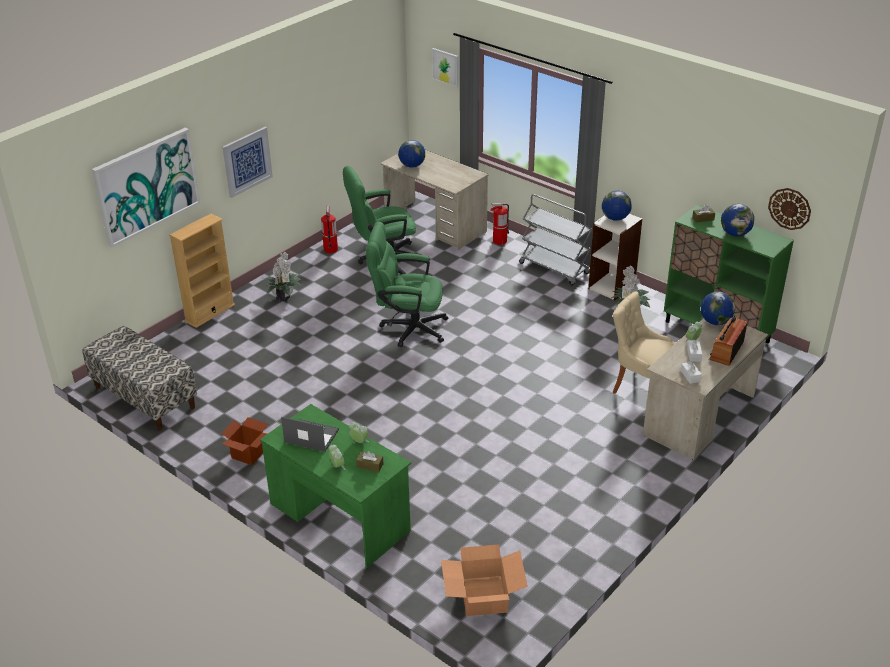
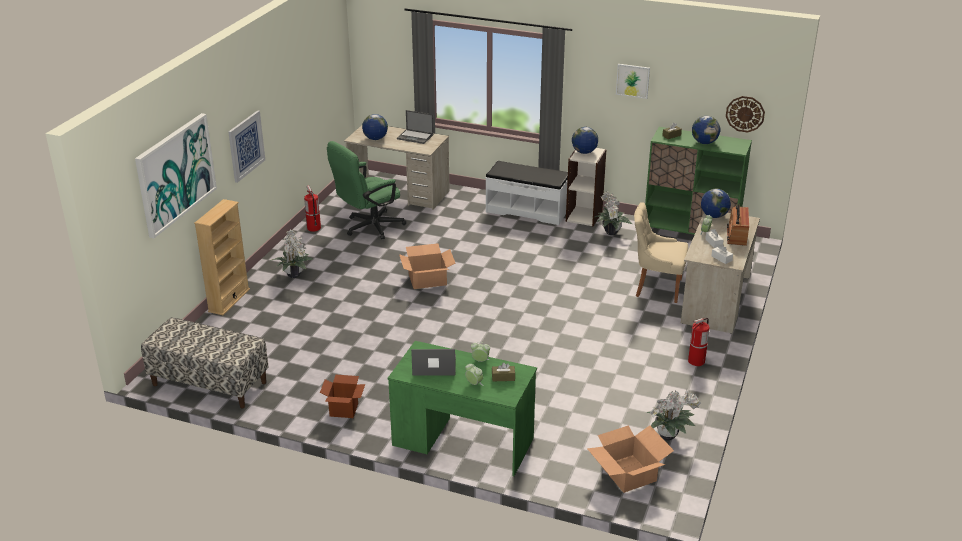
camera: 20 degrees left, 5 degrees down
green office chair [366,222,448,347] -> cardboard box [399,243,455,289]
picture [432,48,458,87] -> picture moved to [616,64,650,99]
fire extinguisher [490,203,509,245] -> fire extinguisher moved to [688,318,710,366]
grey cart [519,194,592,285] -> white bench [485,161,568,225]
none -> laptop [397,110,434,144]
none -> potted plant [646,391,701,440]

